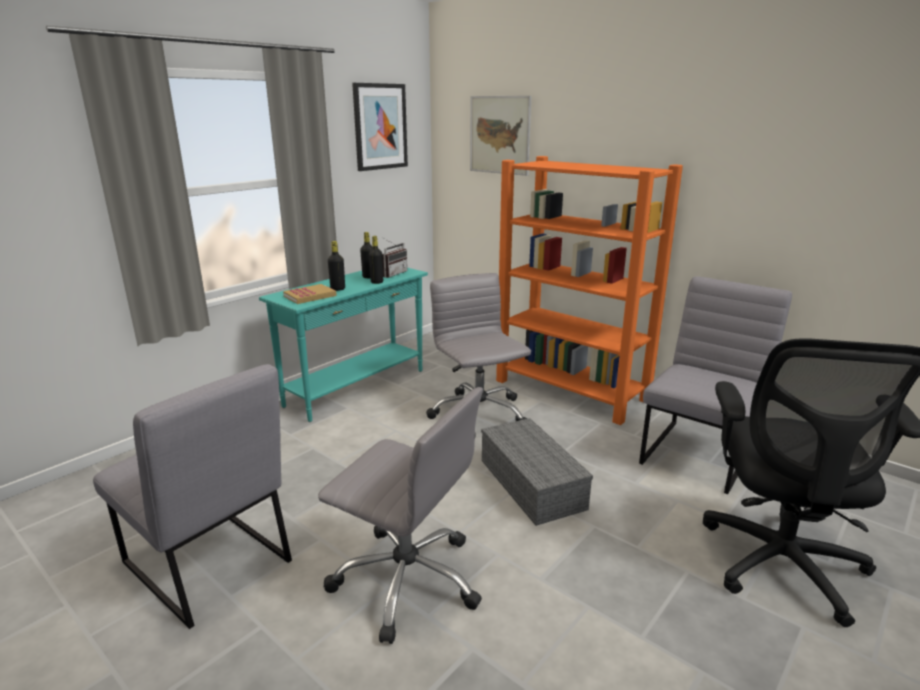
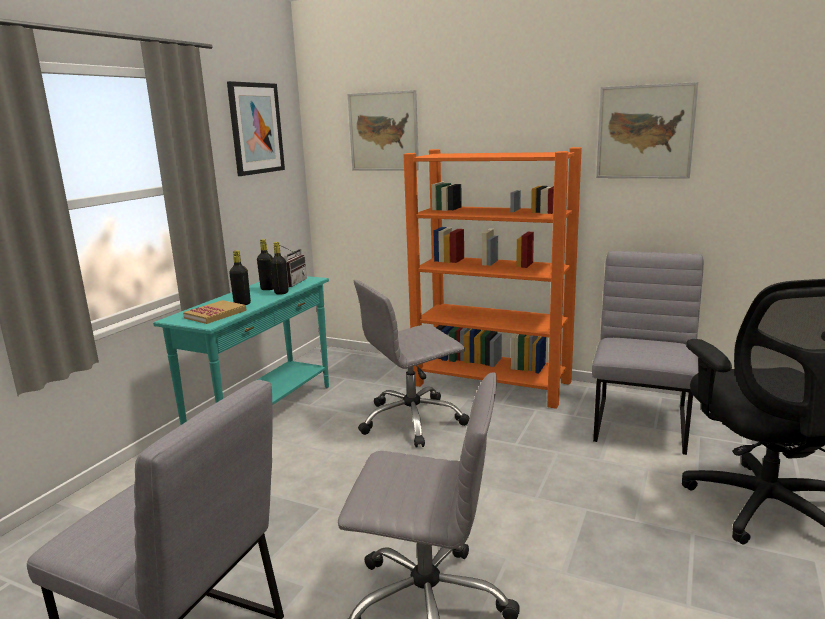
camera: 15 degrees left, 5 degrees down
grey office chair [426,273,531,436] -> grey office chair turned 75 degrees counterclockwise [354,280,469,448]
grey storage box [481,418,593,526] -> none
none -> picture [596,82,698,179]

